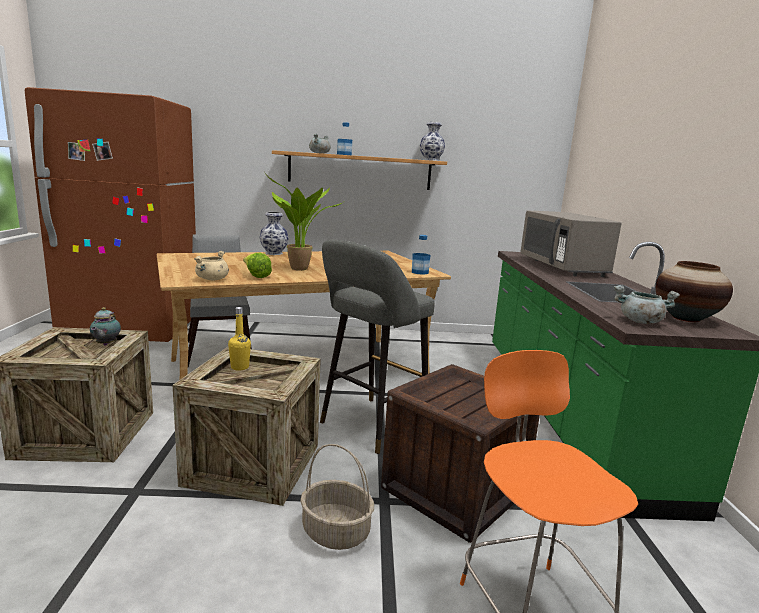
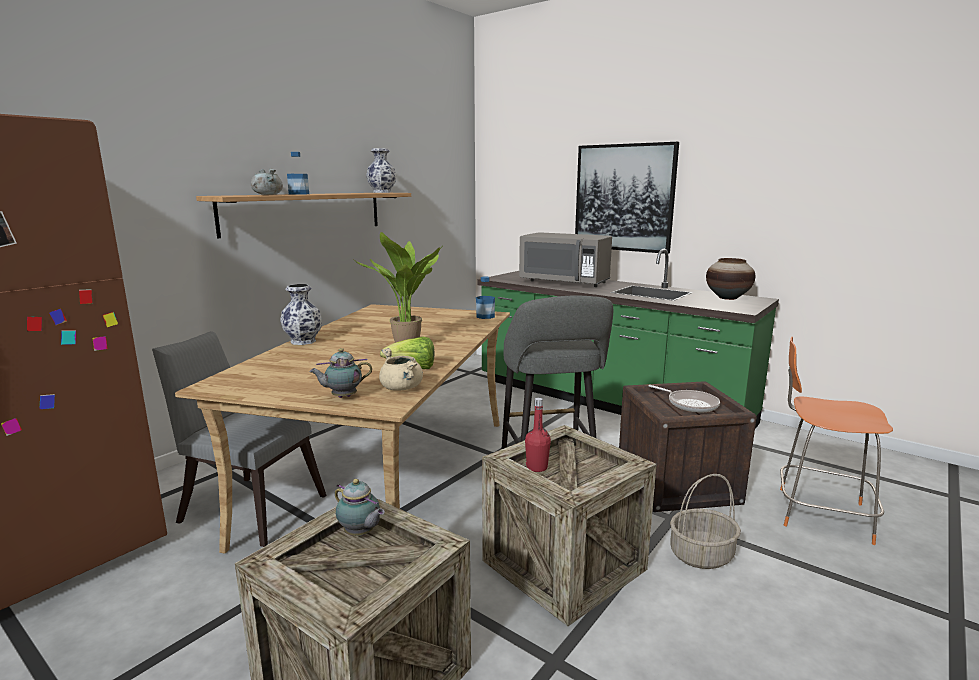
camera: 50 degrees left, 0 degrees up
yellow bottle [228,307,251,371] -> red bottle [525,398,551,472]
grey cooking pot [614,285,680,324] -> none
none -> teapot [309,348,372,398]
none -> picture [575,142,679,254]
none -> frying pan [648,385,720,413]

